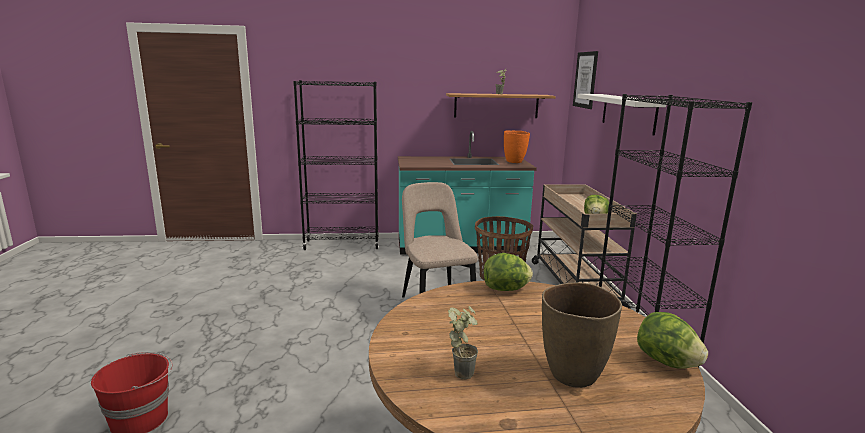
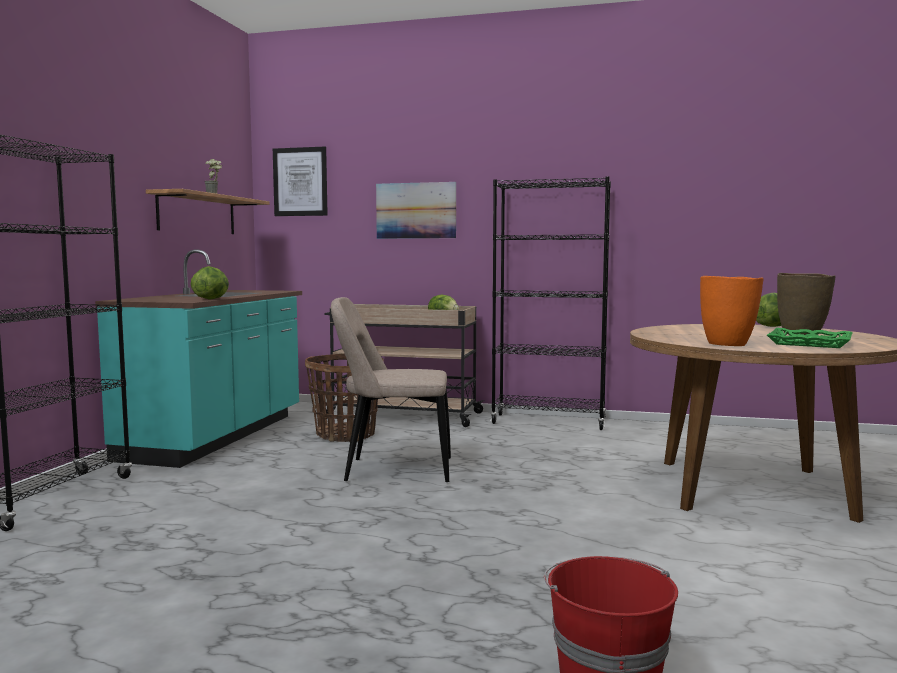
camera: 70 degrees left, 10 degrees down
potted plant [448,306,478,379] -> green tray [767,328,853,348]
lettuce [484,253,533,291] -> lettuce moved to [191,266,229,299]
orange vase [504,131,530,163] -> orange vase moved to [700,276,764,346]
white shelf [577,94,666,136] -> picture [376,182,456,239]

